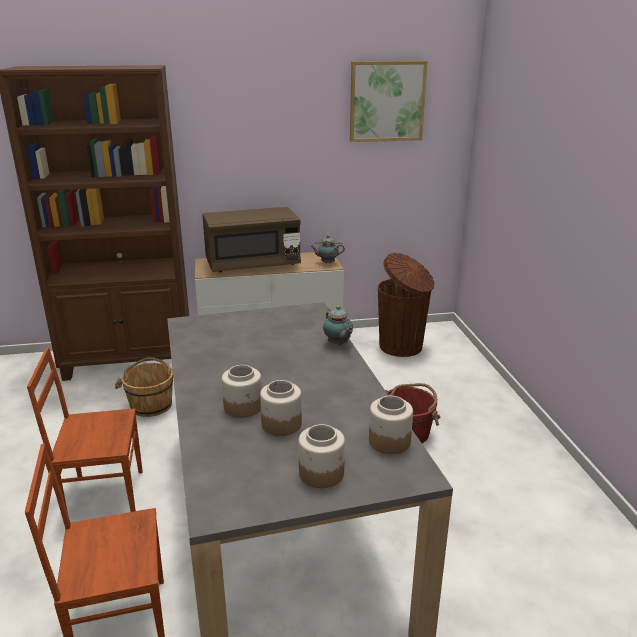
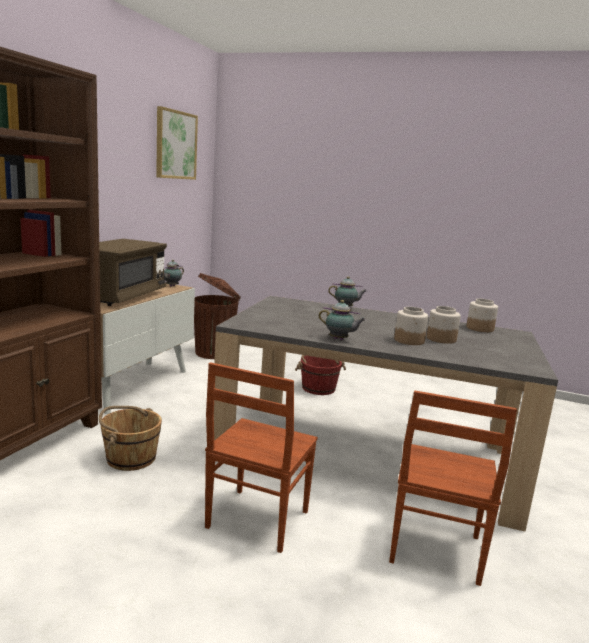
camera: 60 degrees left, 10 degrees down
jar [298,424,345,488] -> none
none -> teapot [319,300,366,340]

